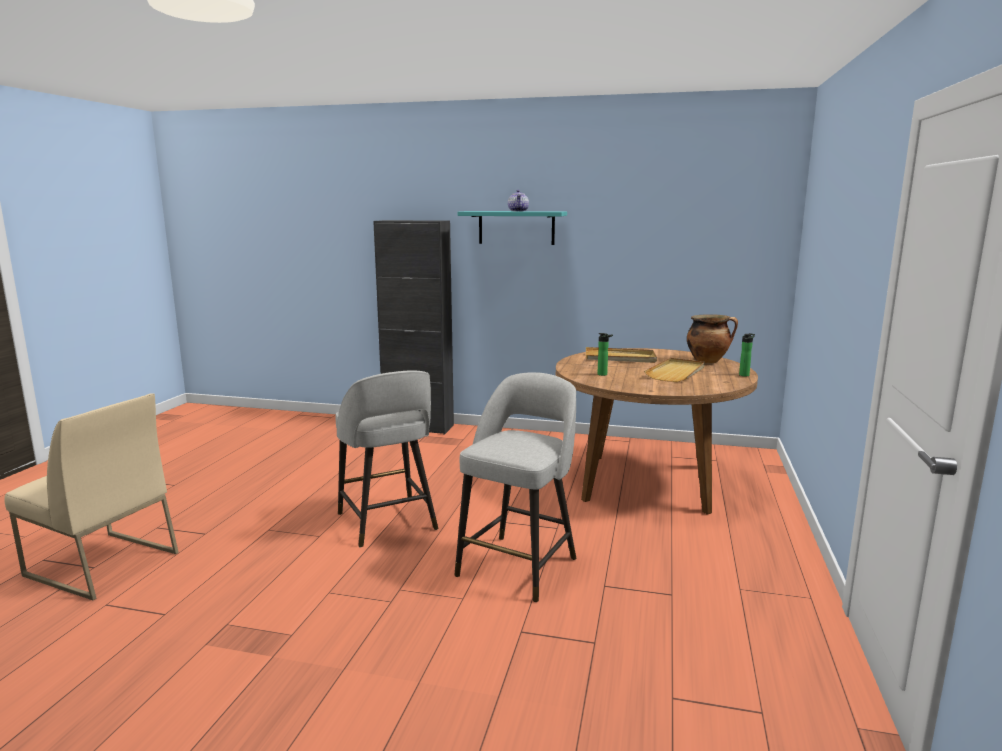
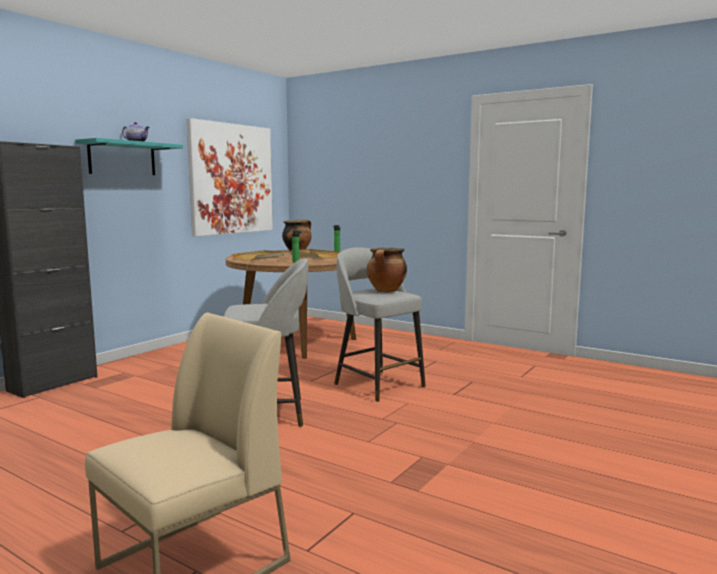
camera: 70 degrees left, 5 degrees down
none -> picture [187,118,273,236]
none -> cooking pot [367,248,407,292]

